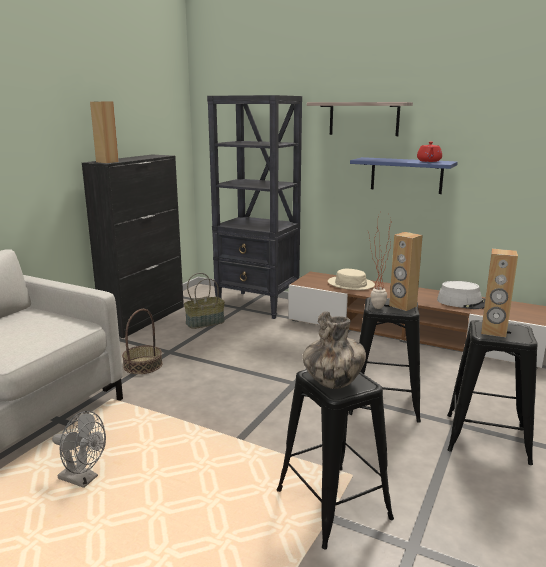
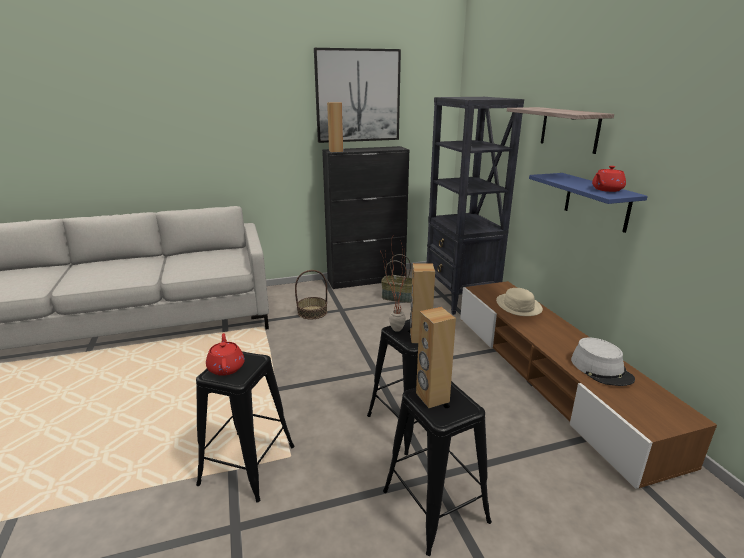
camera: 45 degrees right, 5 degrees up
grey fan [52,411,106,488] -> none
vase [302,311,366,389] -> red teapot [206,333,245,376]
none -> picture [314,48,401,143]

